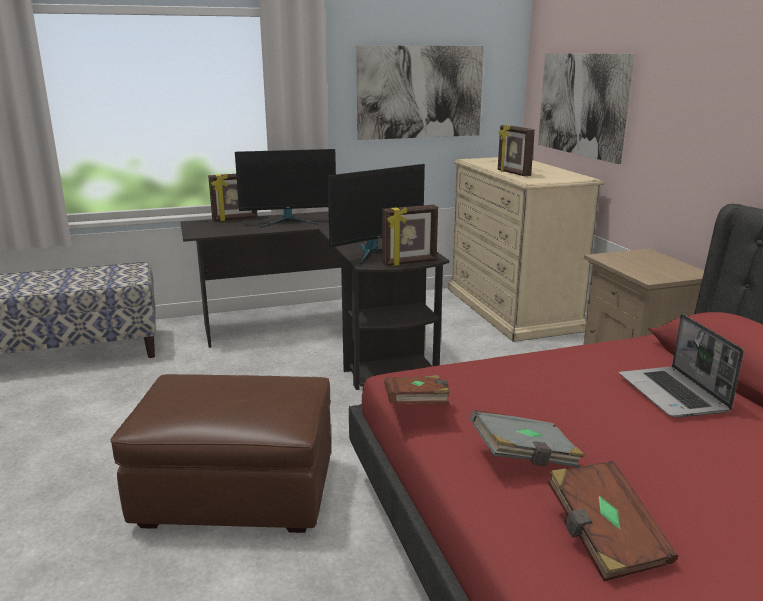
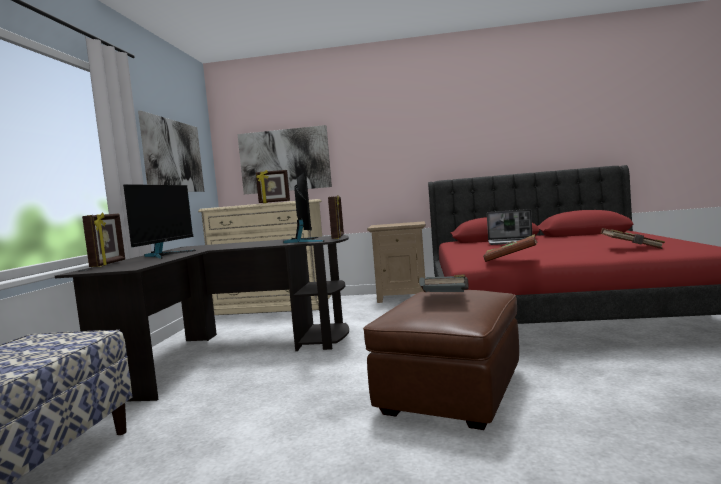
camera: 65 degrees left, 15 degrees down
grey book [470,410,585,468] -> grey book moved to [419,274,469,292]

